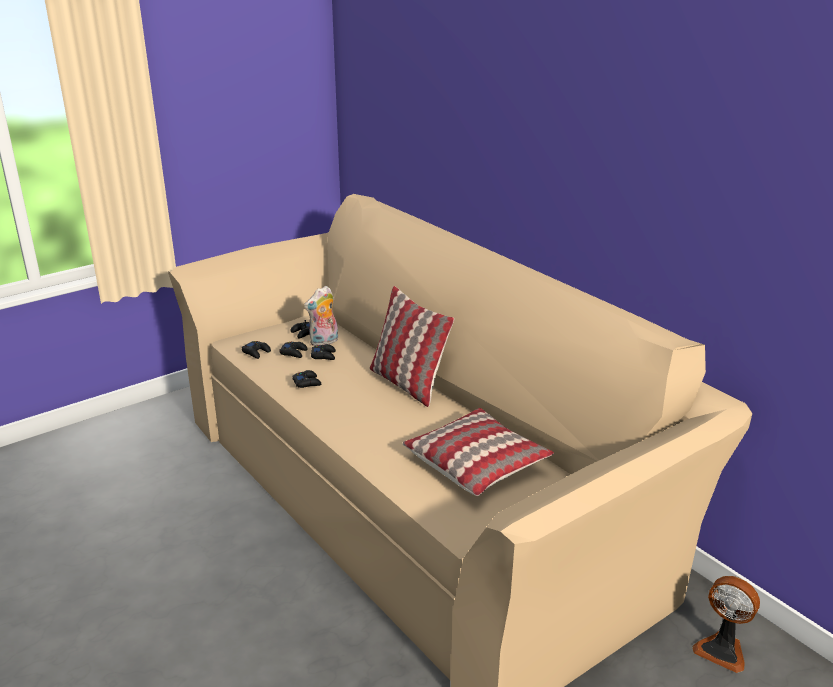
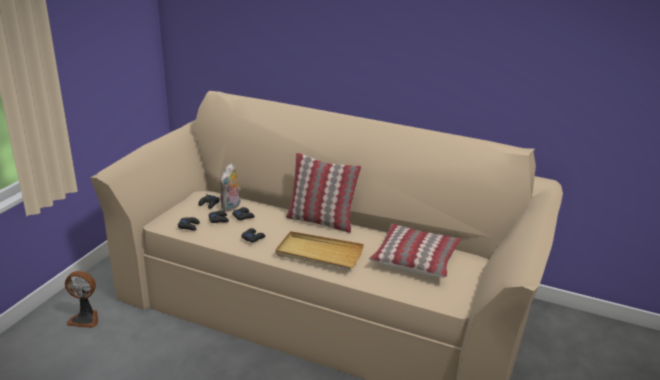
camera: 30 degrees left, 0 degrees up
fan [692,576,760,673] -> fan moved to [65,271,98,328]
none -> beige tray [275,231,364,269]

